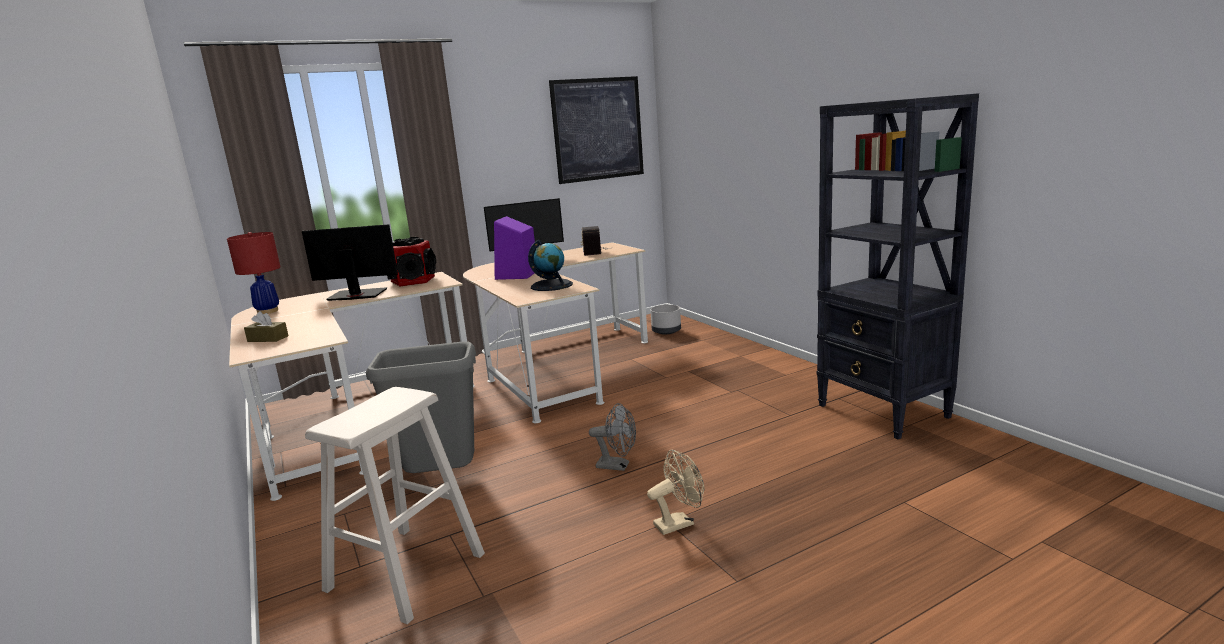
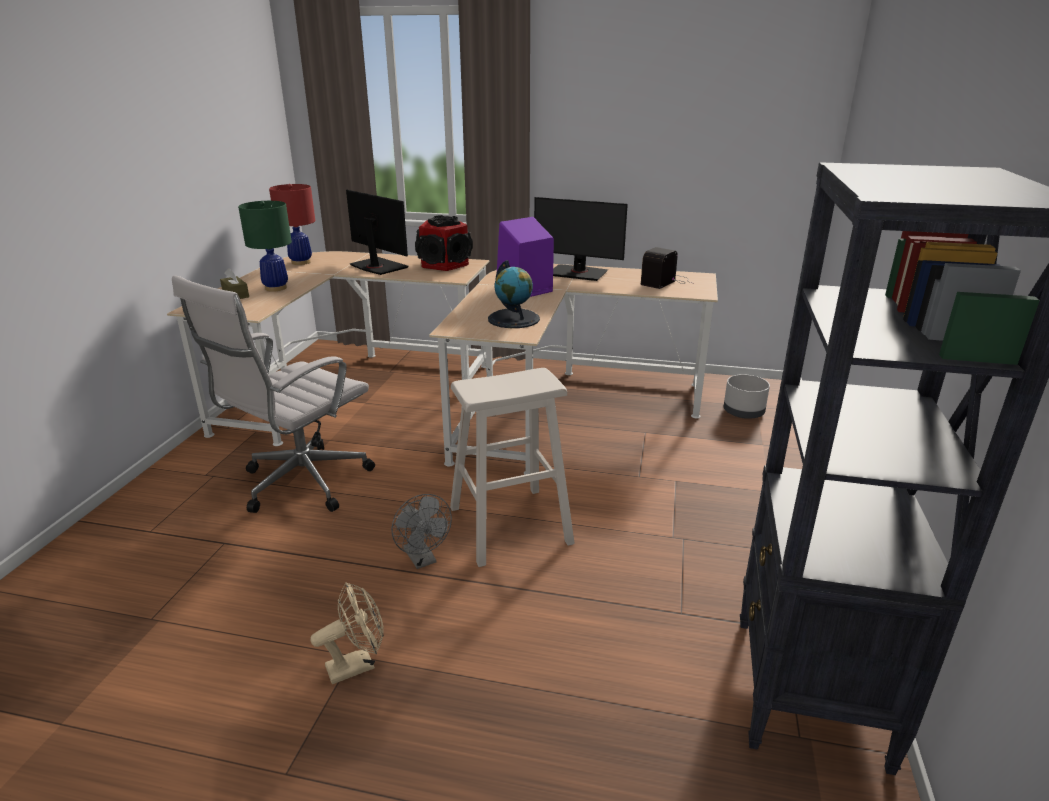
camera: 40 degrees right, 10 degrees up
beige stool [305,387,485,625] -> beige stool moved to [450,368,575,567]
grey trash can [366,341,476,473] -> white office chair [172,276,375,513]
picture [549,76,644,184] -> none
beige fan [647,450,705,535] -> beige fan turned 45 degrees counterclockwise [311,582,384,684]
none -> green table lamp [238,201,292,292]

